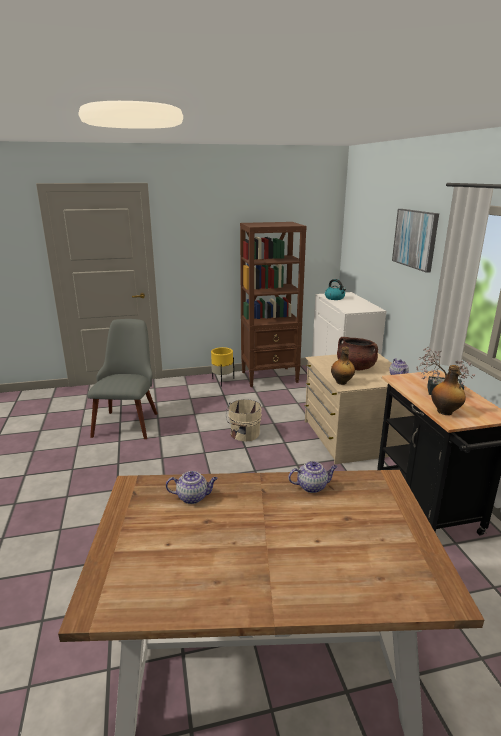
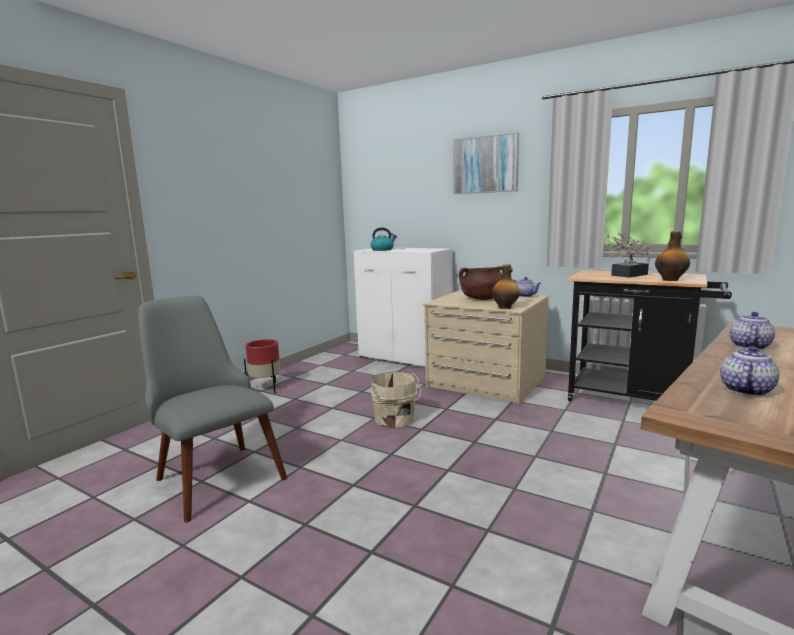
camera: 45 degrees left, 10 degrees down
yellow planter [211,347,234,387] -> red planter [244,339,281,393]
brown bookcase [240,222,307,387] -> none

